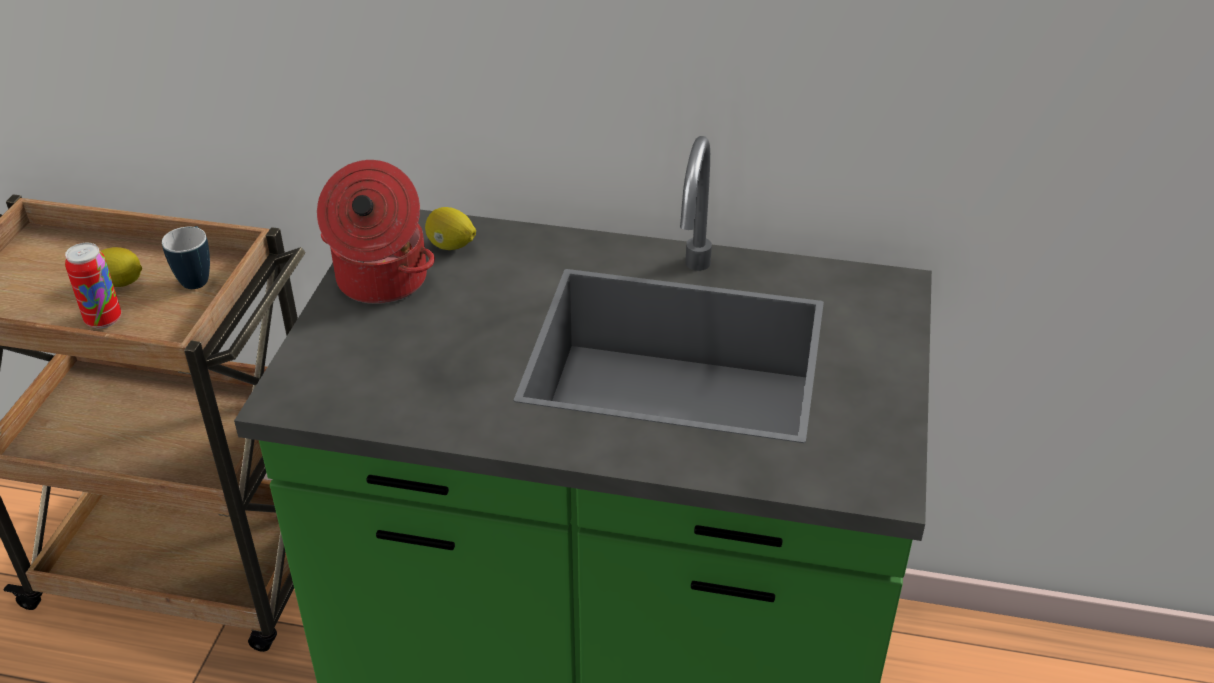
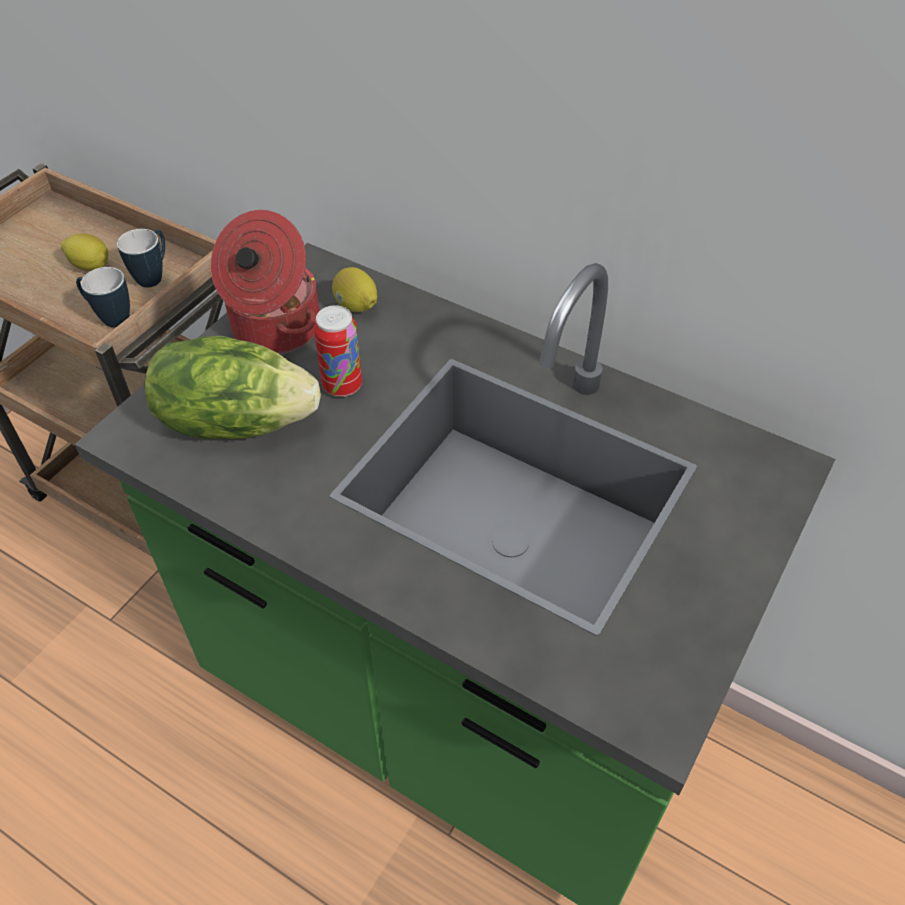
camera: 20 degrees right, 10 degrees up
can [65,243,121,329] -> can moved to [314,305,362,397]
none -> mug [76,267,130,327]
none -> lettuce [144,336,321,439]

